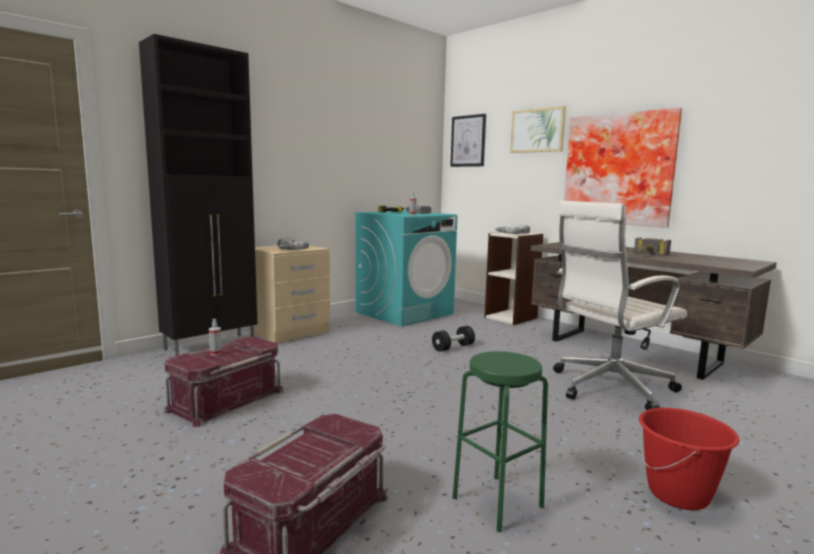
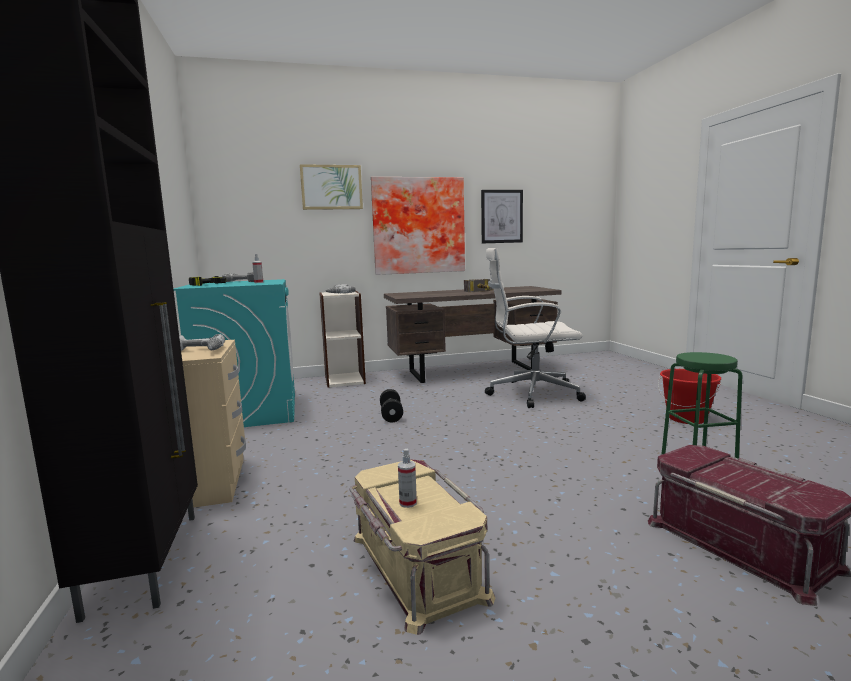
camera: 60 degrees left, 0 degrees up
red storage box [163,337,284,427] -> beige storage box [349,459,495,635]
picture [450,114,486,167] -> picture moved to [481,190,523,243]
white office chair [553,201,687,410] -> white office chair turned 90 degrees clockwise [485,248,586,408]

